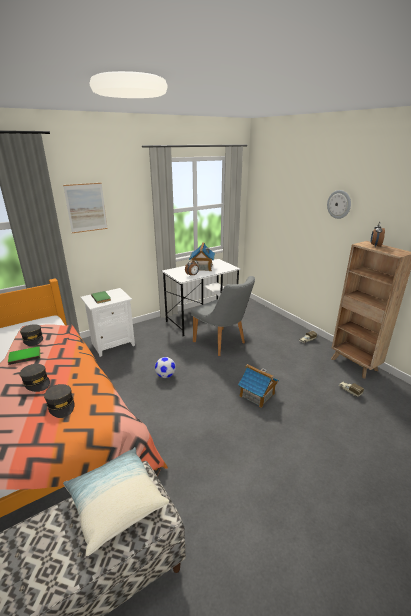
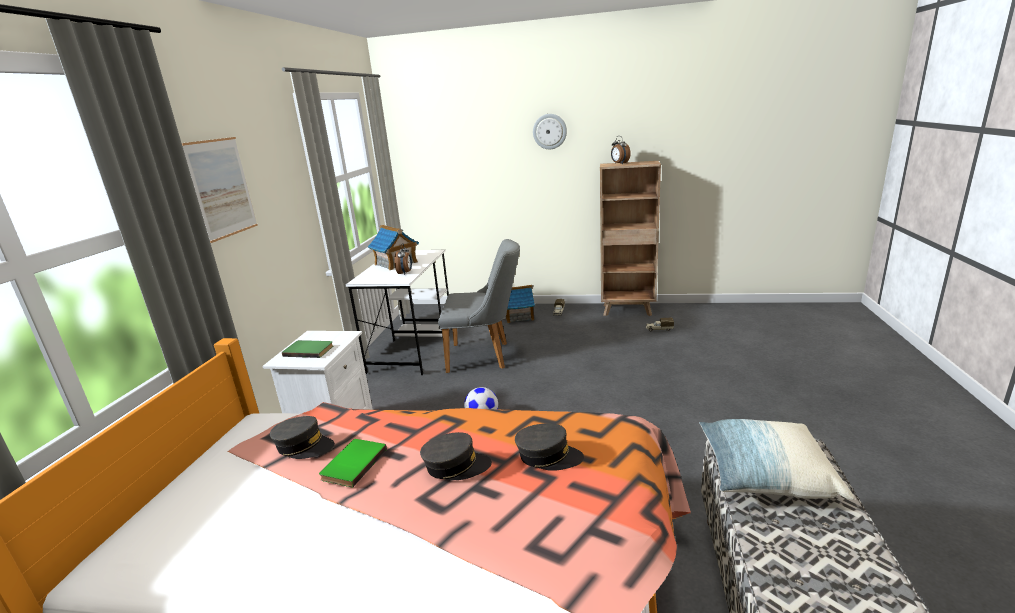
camera: 45 degrees left, 5 degrees down
toy house [238,364,279,408] -> toy house moved to [502,285,535,323]

